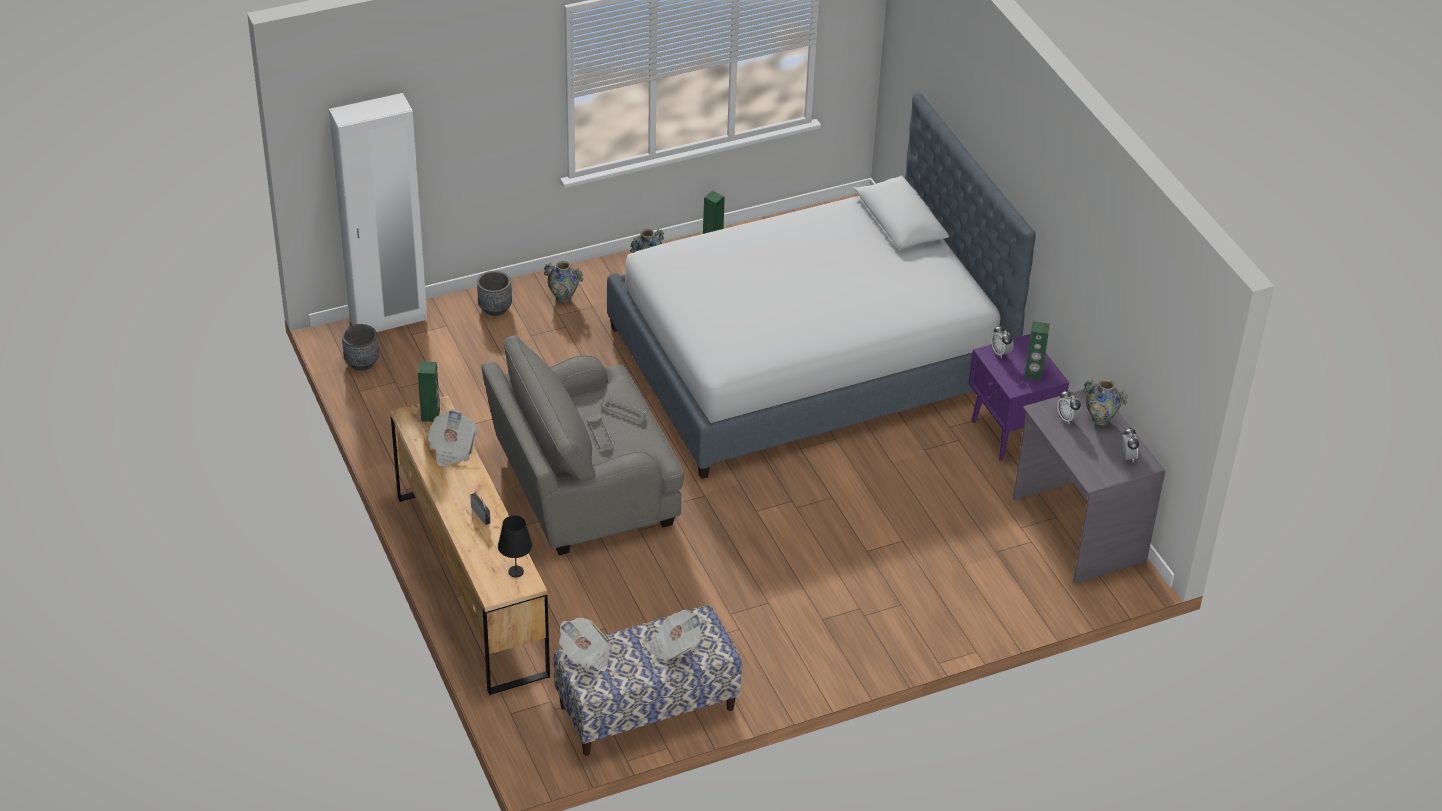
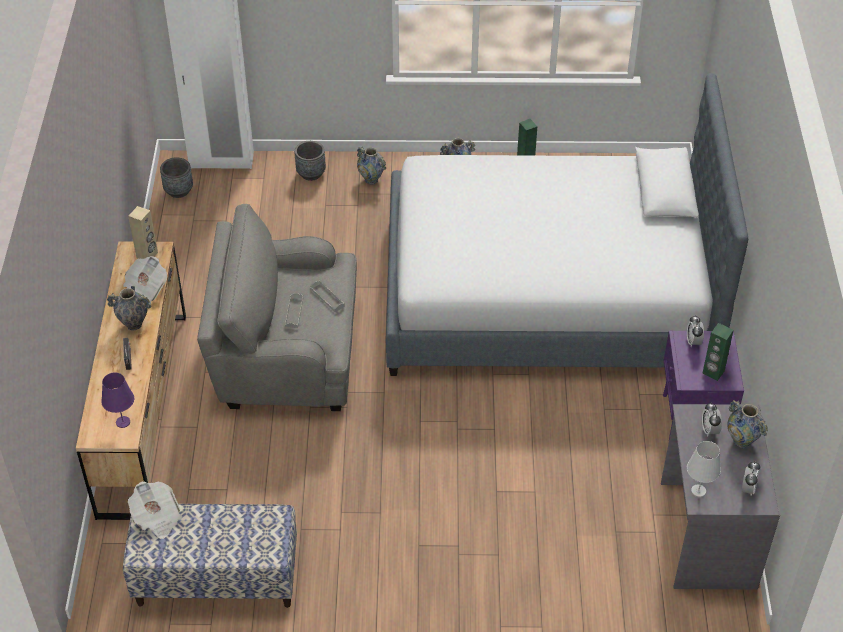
camera: 25 degrees right, 5 degrees up
green speaker [418,361,440,422] -> beige speaker [128,206,158,259]
black table lamp [498,515,532,577] -> purple table lamp [101,372,134,428]
newspaper [646,610,703,663] -> none
none -> vase [107,286,151,330]
none -> white table lamp [687,441,721,497]

